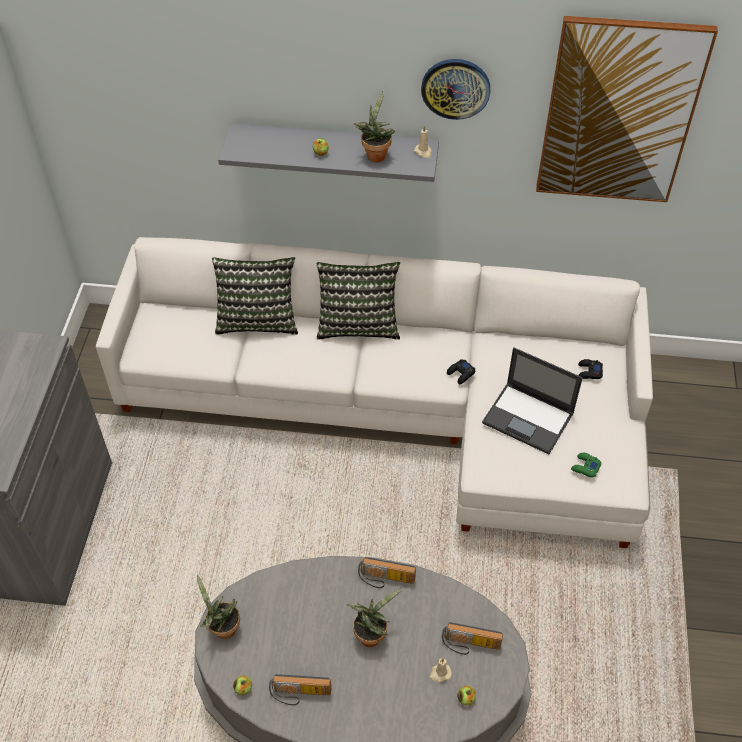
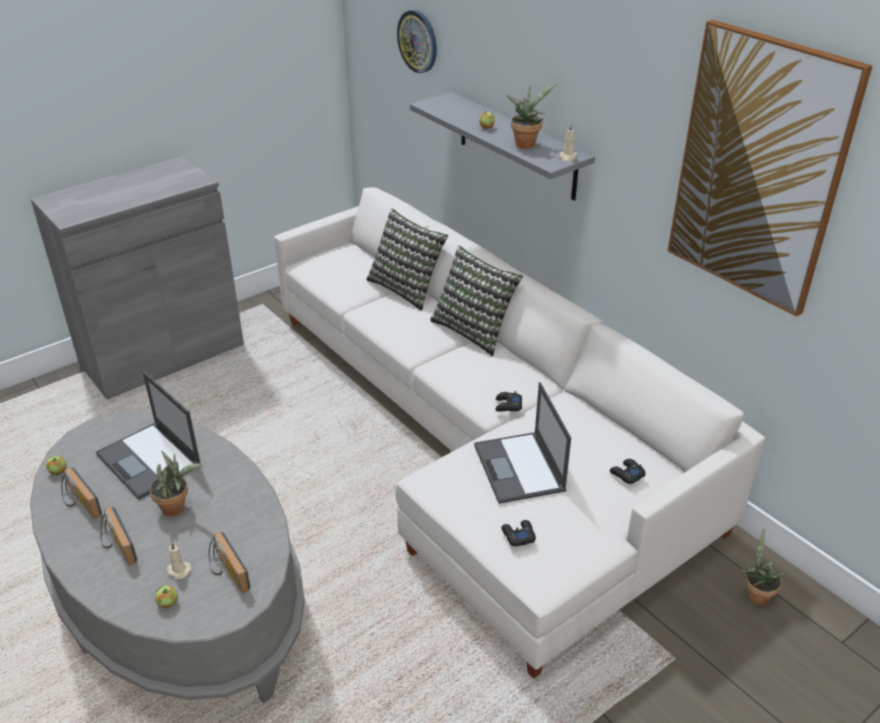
camera: 45 degrees right, 15 degrees down
potted plant [197,574,240,639] -> potted plant moved to [741,527,786,605]
radio [358,557,416,588] -> radio moved to [100,506,137,566]
wall clock [421,59,490,120] -> wall clock moved to [397,10,437,73]
green game controller [571,453,602,478] -> black game controller [501,520,536,547]
none -> laptop [96,371,201,499]

